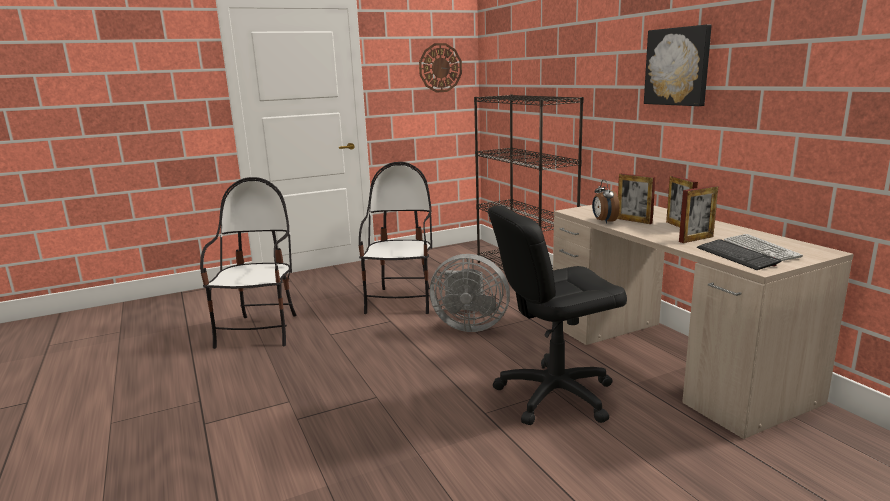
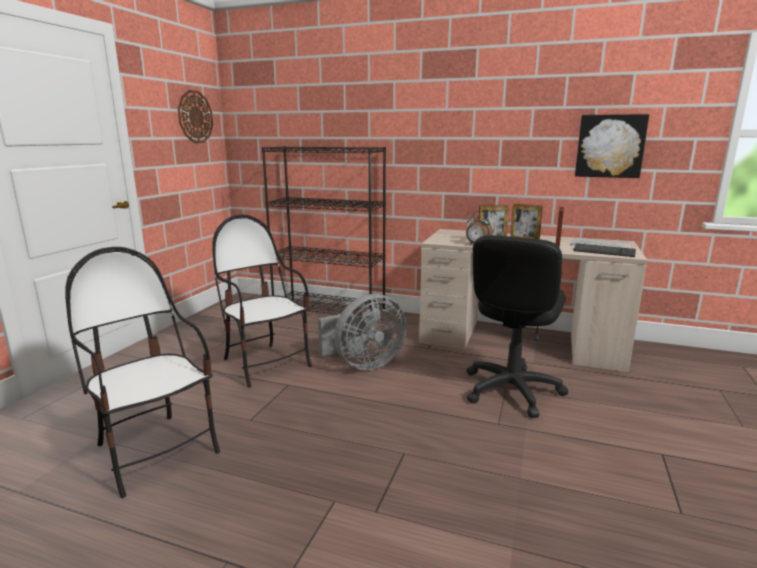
camera: 45 degrees left, 0 degrees up
picture [644,25,712,106] -> picture moved to [575,114,649,178]

